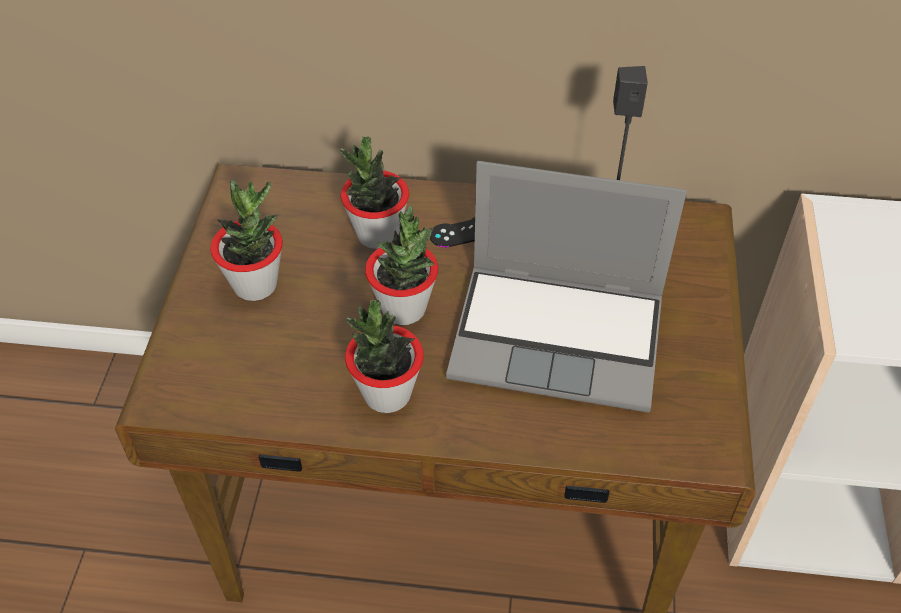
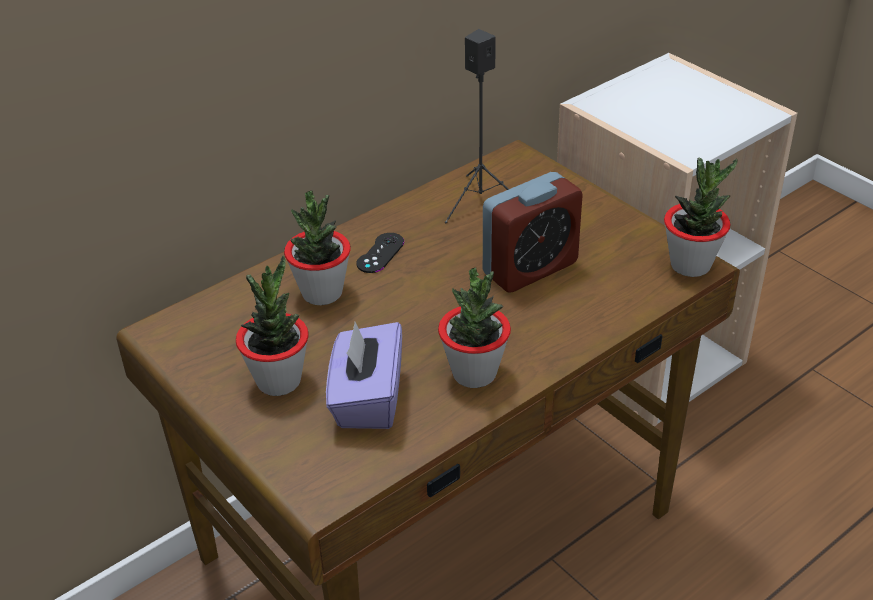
camera: 45 degrees left, 10 degrees down
potted plant [365,205,438,325] -> potted plant moved to [664,158,738,277]
laptop [446,161,687,413] -> alarm clock [483,172,583,292]
none -> purple tissue box [326,322,402,429]

